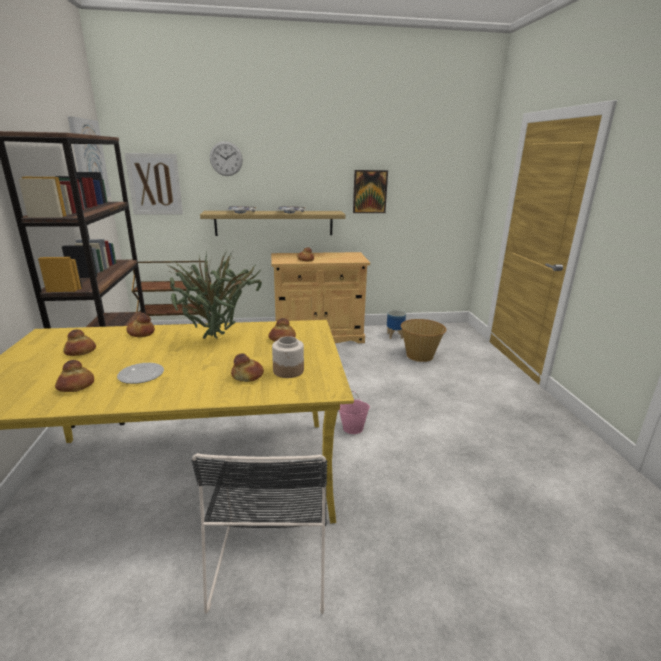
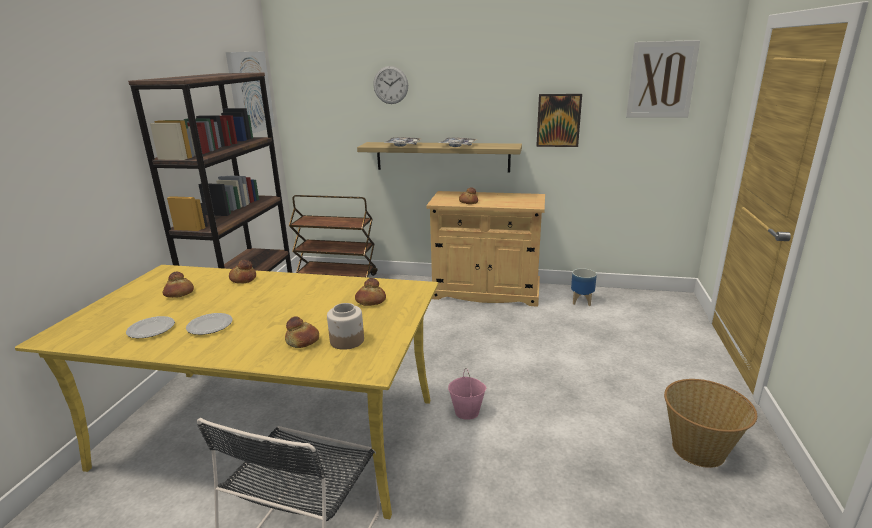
camera: 20 degrees right, 0 degrees up
bread [55,360,94,392] -> plate [126,316,175,338]
picture [124,153,183,215] -> picture moved to [626,40,700,117]
potted plant [169,252,262,339] -> none
basket [401,319,447,362] -> basket moved to [664,379,757,468]

